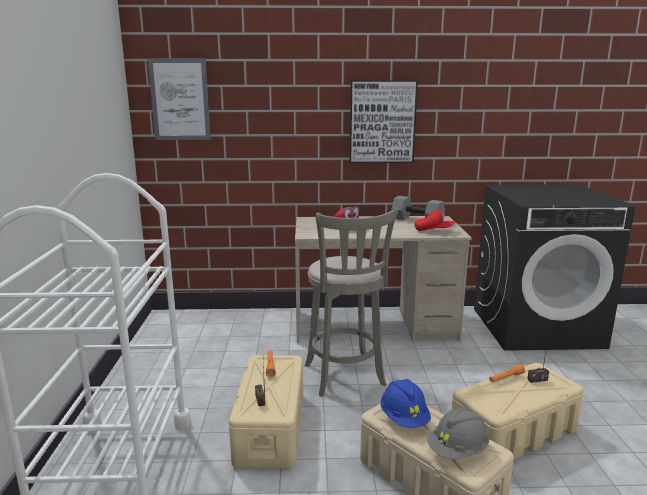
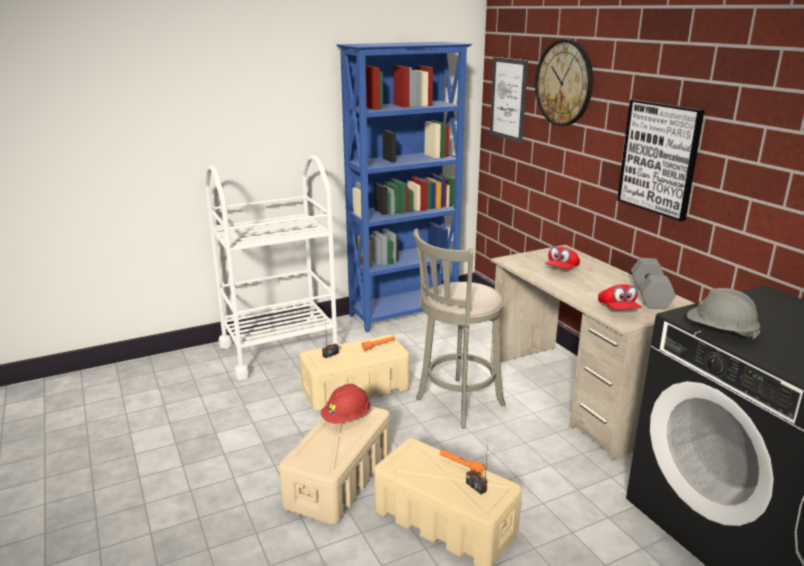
camera: 65 degrees right, 5 degrees up
blue hard hat [380,379,431,428] -> red hard hat [321,384,371,424]
grey hard hat [427,408,489,459] -> grey hard hat moved to [687,288,761,339]
none -> blue bookcase [336,42,472,332]
none -> wall clock [535,39,593,126]

